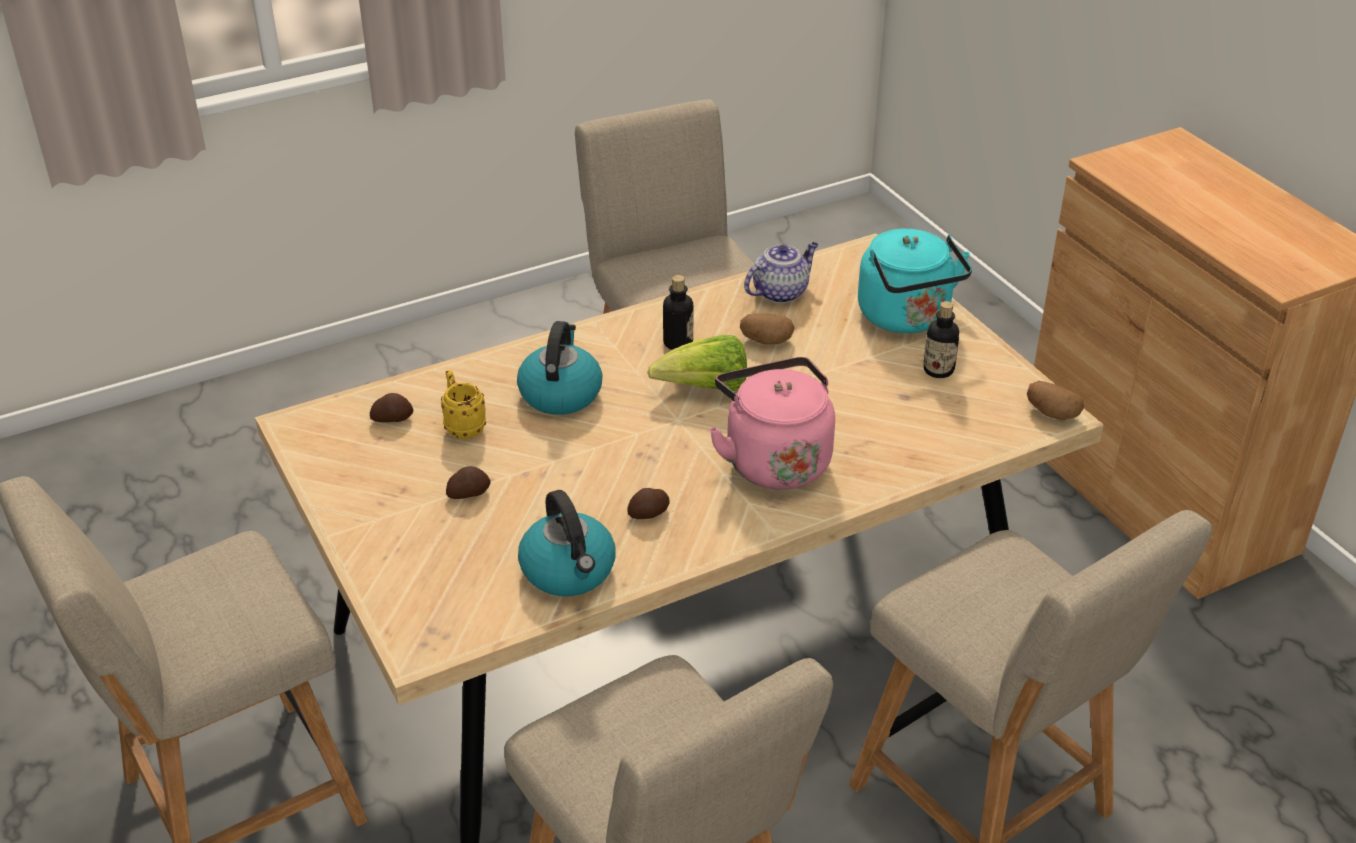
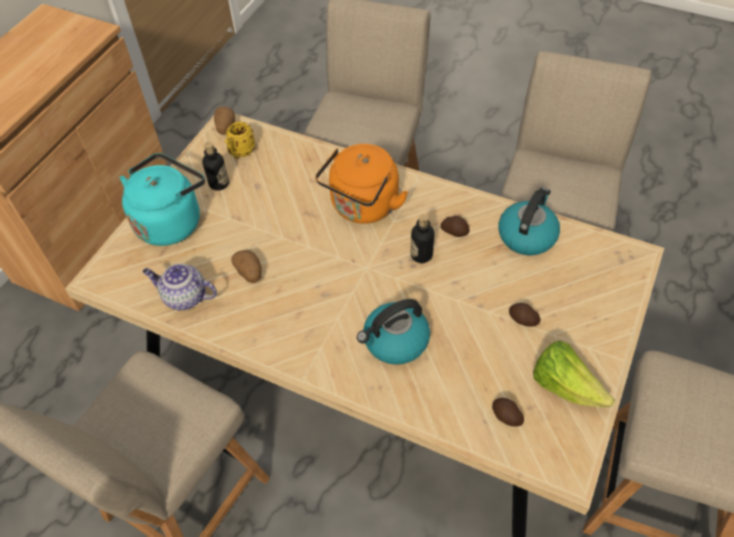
camera: 125 degrees left, 15 degrees up
yellow mug [441,370,486,439] -> yellow mug moved to [225,122,255,159]
lettuce [647,335,747,391] -> lettuce moved to [533,341,615,408]
bottle [663,275,693,350] -> bottle moved to [411,214,434,263]
pink kettle [709,357,835,490] -> orange kettle [315,144,408,223]

